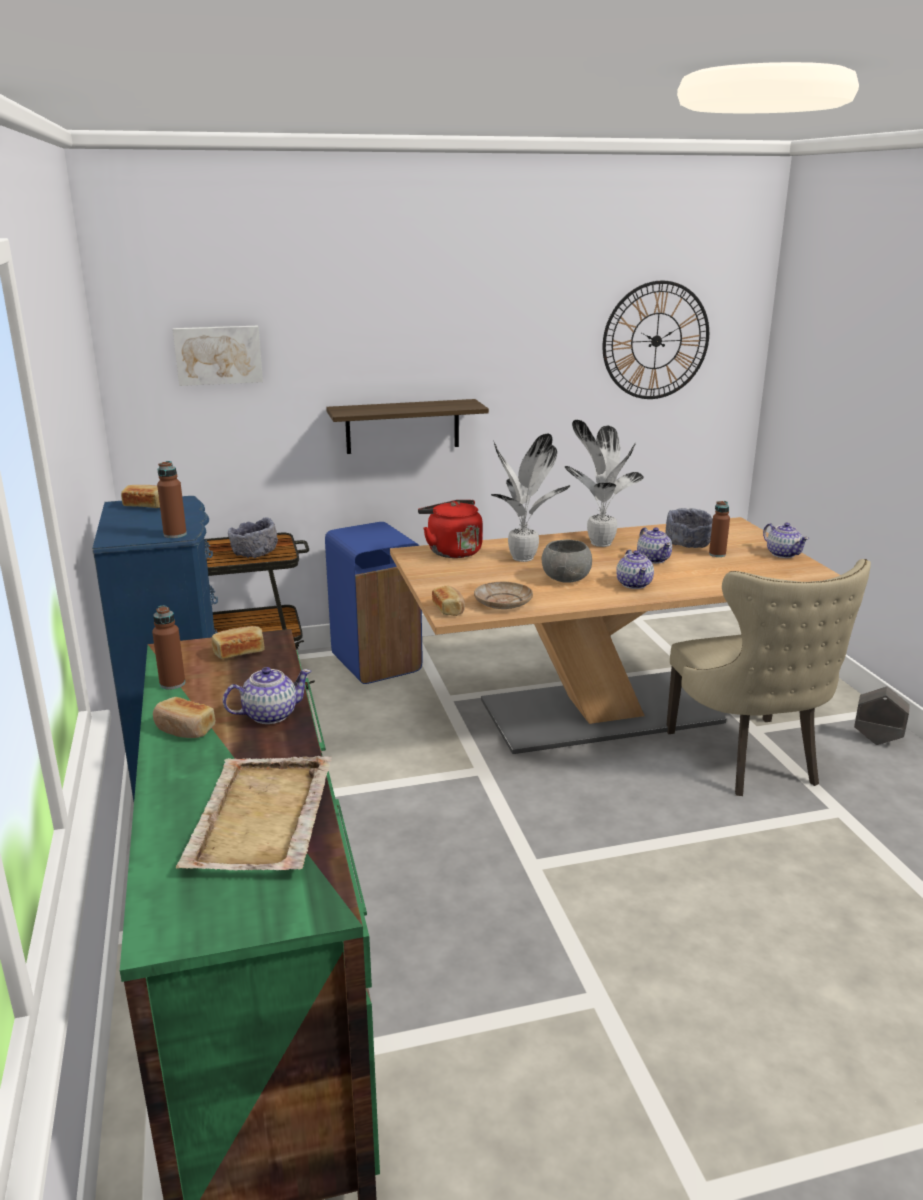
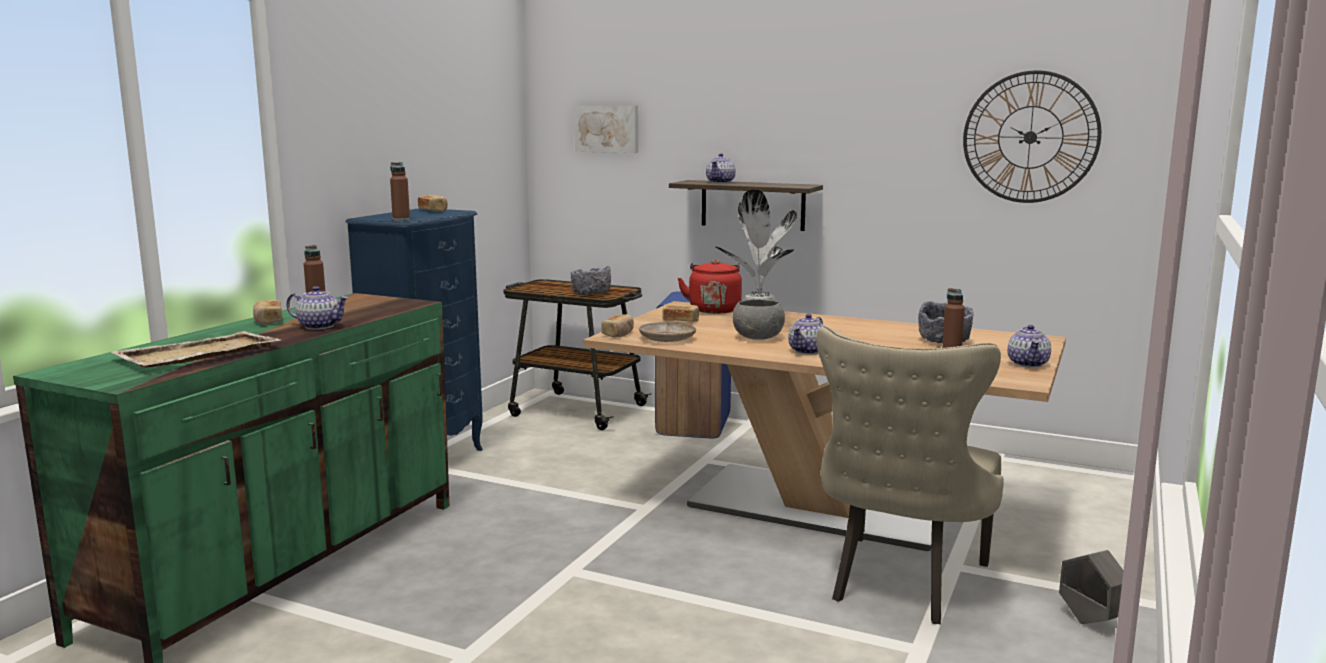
camera: 40 degrees right, 10 degrees down
bread [211,626,265,659] -> bread moved to [663,304,699,322]
potted plant [565,420,644,547] -> none
teapot [637,527,672,564] -> teapot moved to [706,153,736,183]

